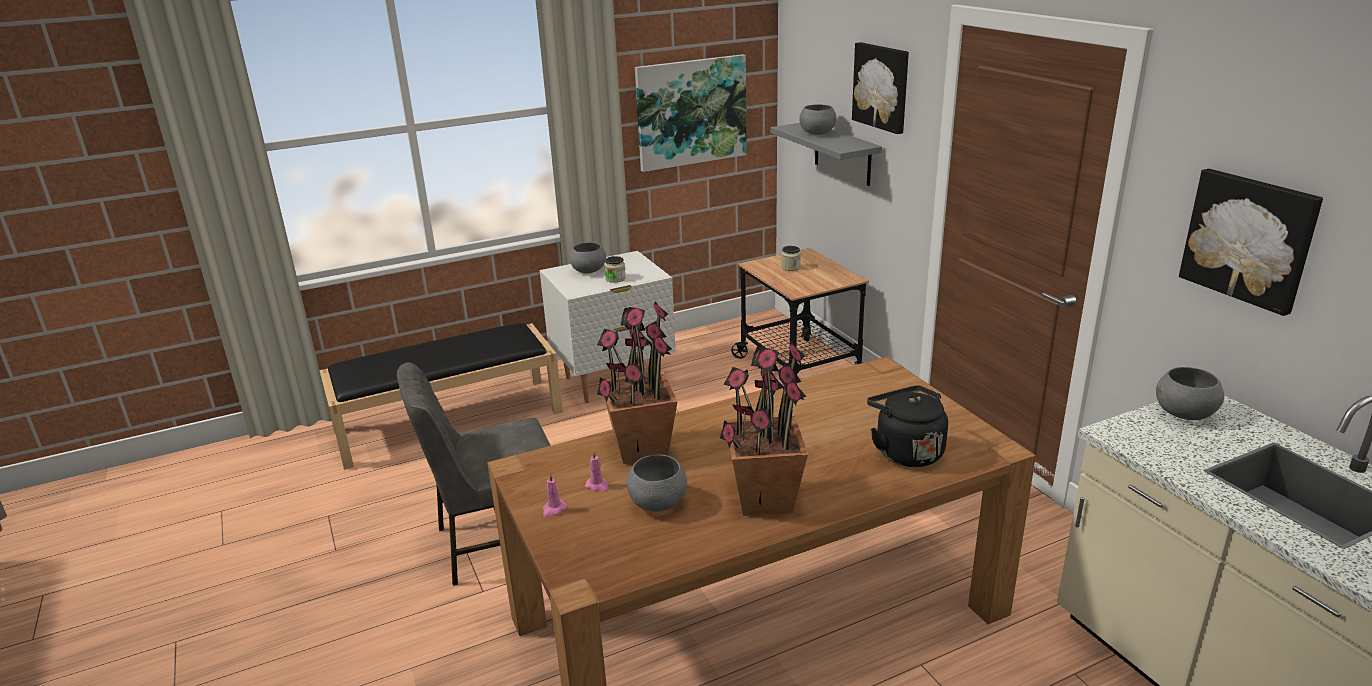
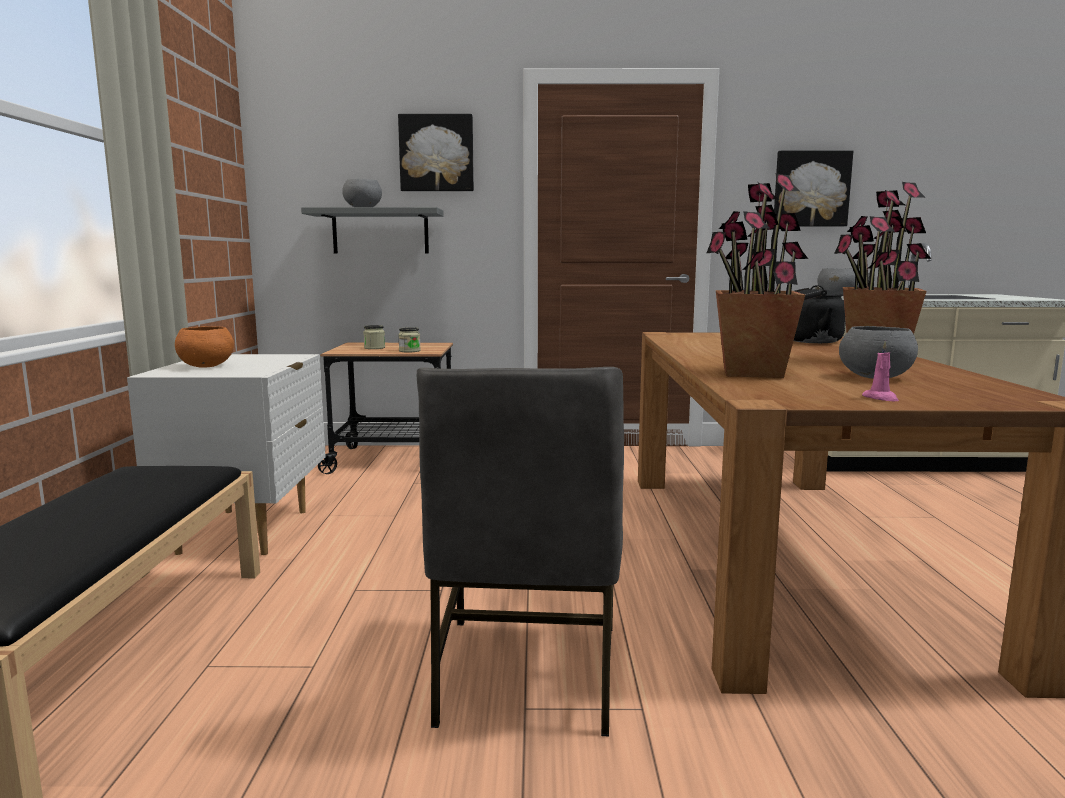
camera: 65 degrees left, 15 degrees down
grey bowl [569,242,606,274] -> orange bowl [175,326,234,368]
pink candle [585,451,608,492] -> none
jar [605,256,626,283] -> jar moved to [398,327,421,352]
picture [635,54,747,172] -> none

